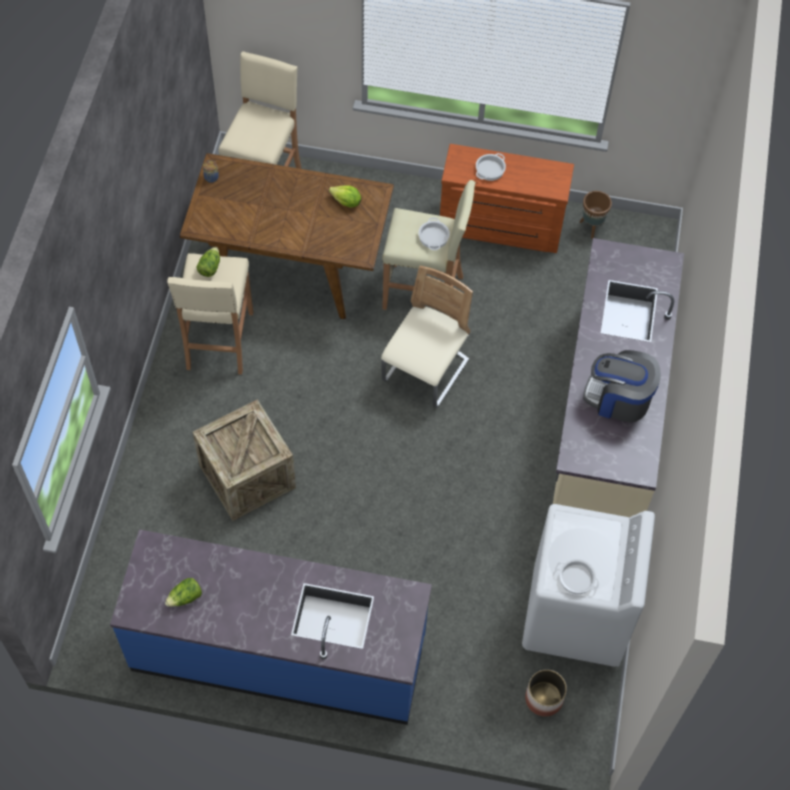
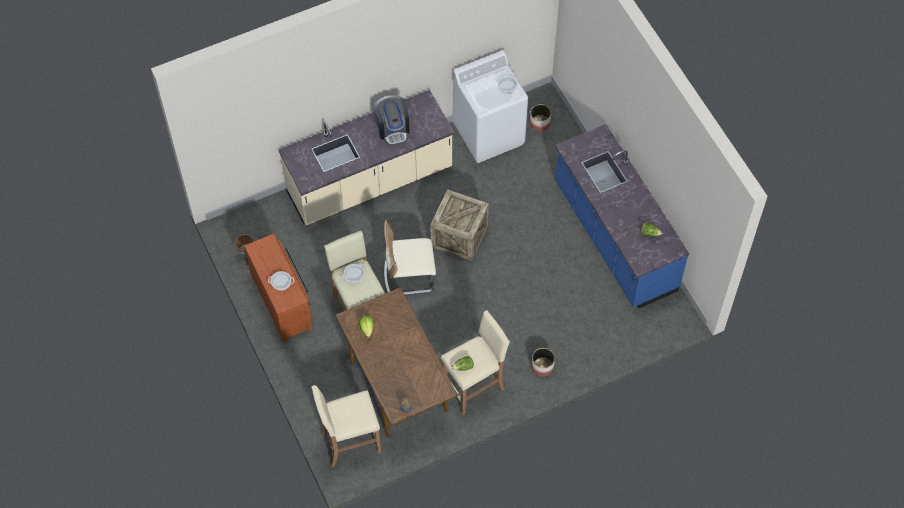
camera: 125 degrees left, 0 degrees up
crate [192,399,296,521] -> crate moved to [430,189,489,261]
none -> planter [531,348,555,377]

